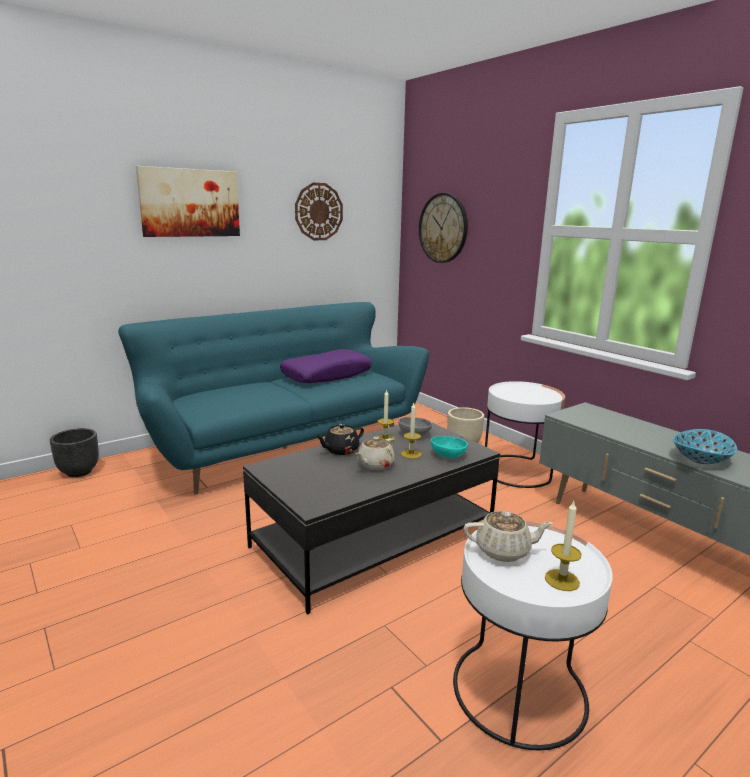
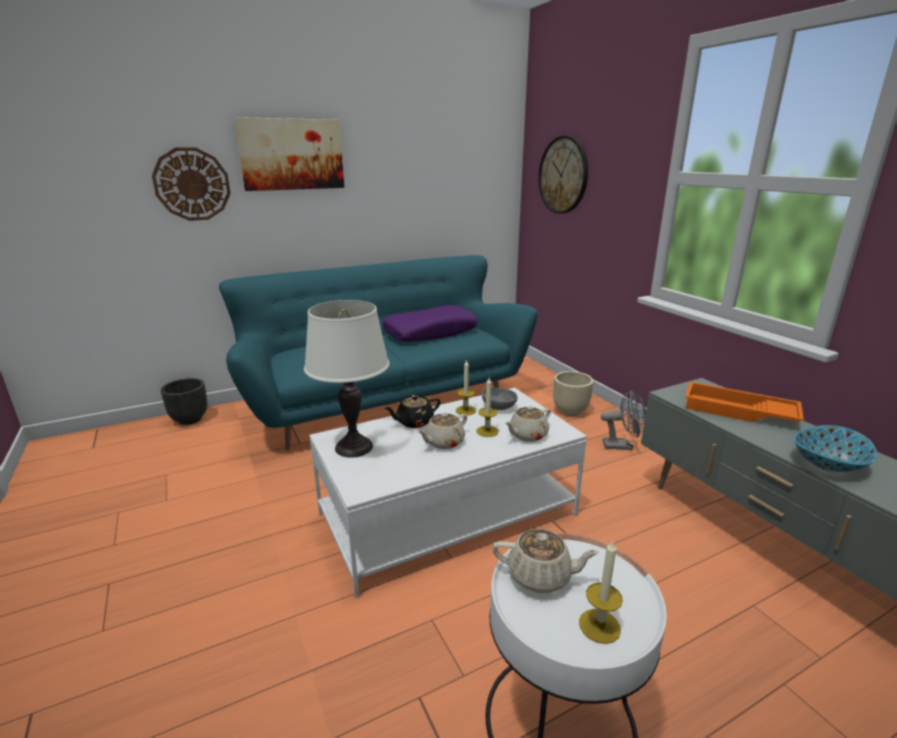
camera: 10 degrees right, 5 degrees up
black coffee table [243,422,500,614] -> white coffee table [309,388,587,598]
wall clock [295,183,343,240] -> wall clock moved to [152,148,231,221]
turquoise bowl [431,436,468,458] -> beige teapot [505,406,551,442]
white side table [485,381,565,488] -> grey fan [601,390,646,450]
none -> white table lamp [304,300,390,458]
none -> orange tray [685,382,804,422]

